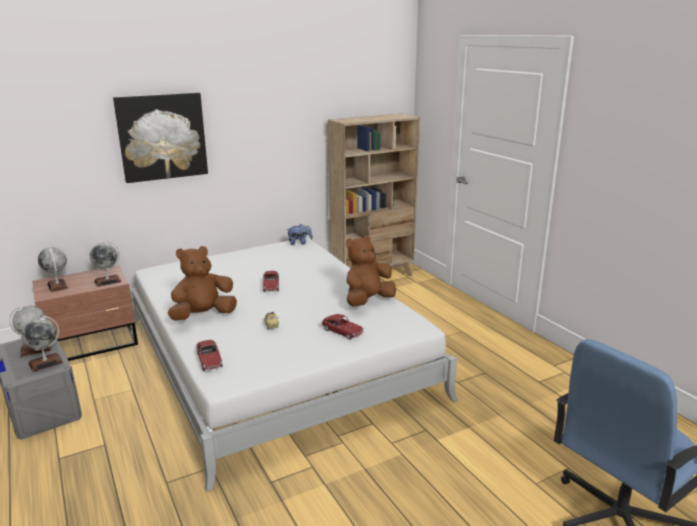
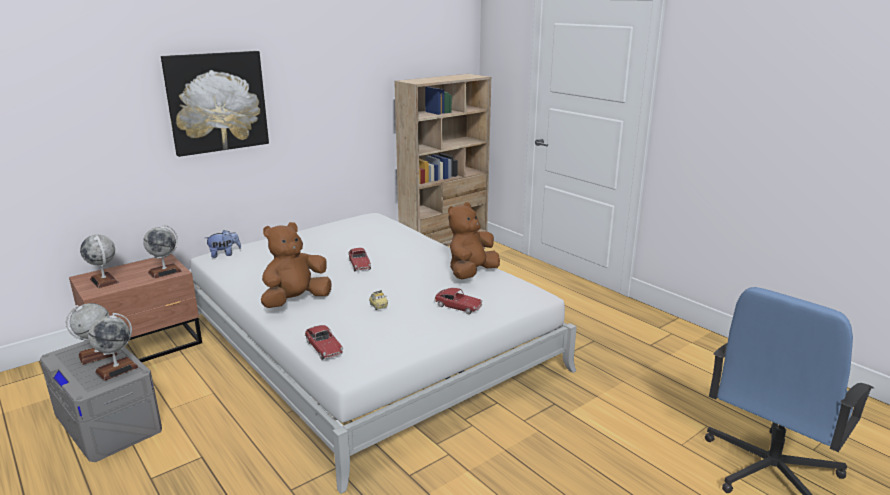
camera: 10 degrees left, 0 degrees up
plush toy [288,224,313,245] -> plush toy moved to [205,230,241,258]

